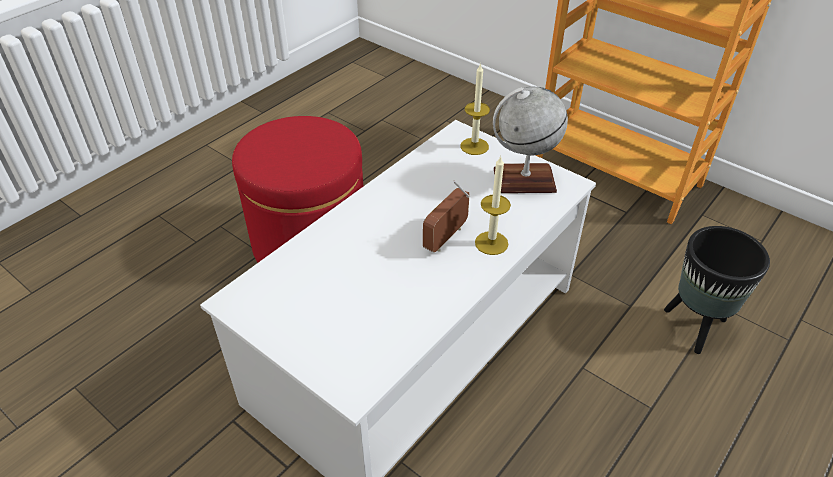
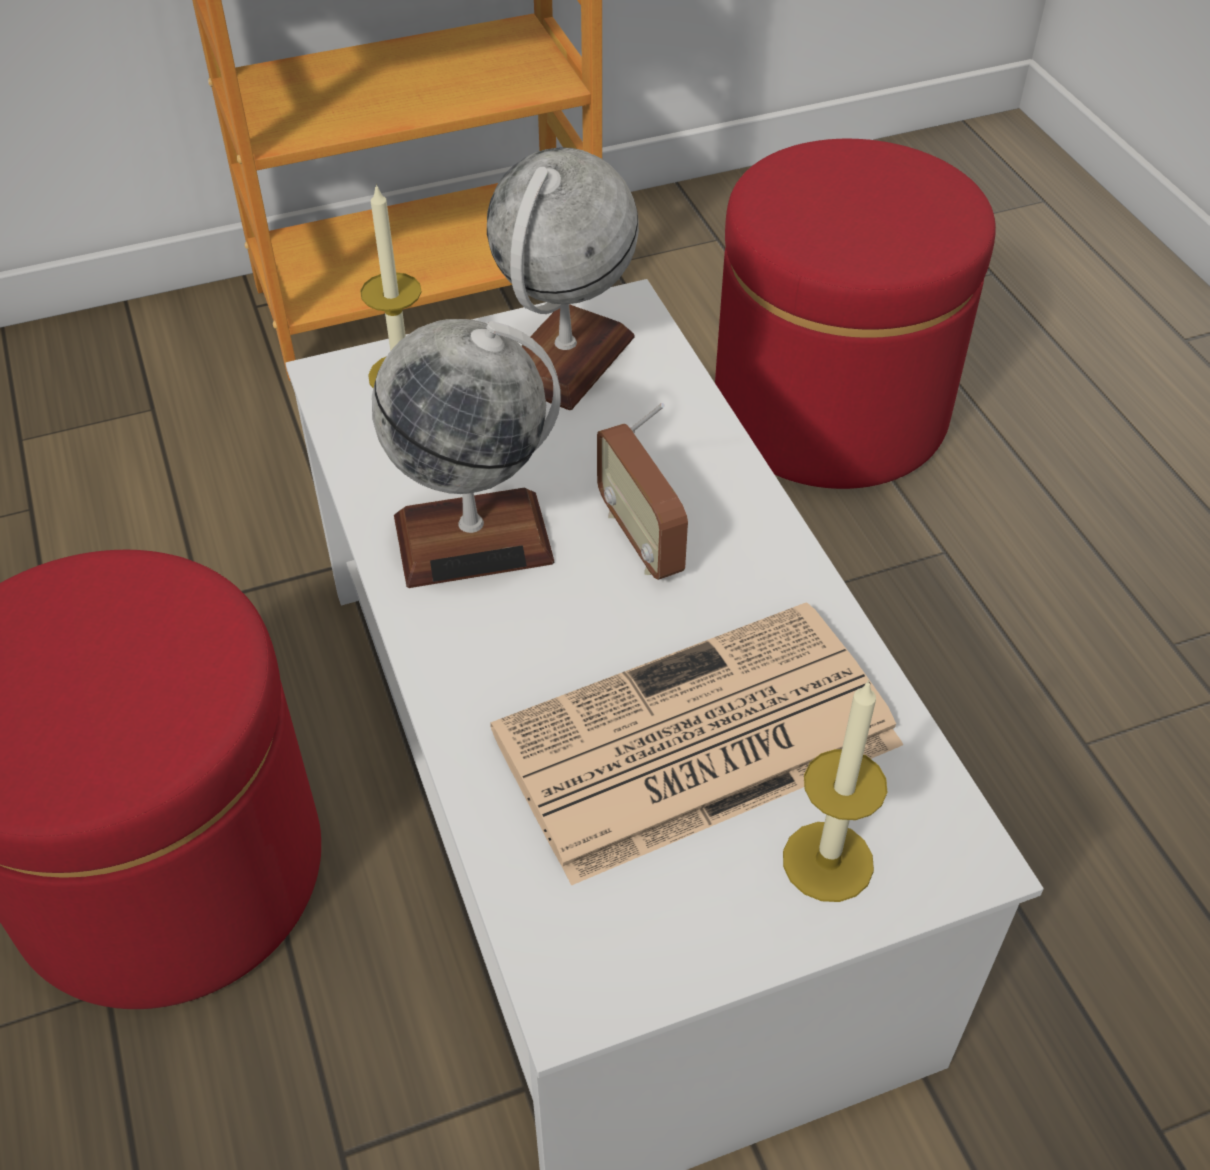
camera: 60 degrees left, 5 degrees up
candle [475,155,511,255] -> candle moved to [783,680,887,902]
black planter [664,226,770,354] -> red ottoman [715,139,996,489]
none -> globe [372,319,561,588]
none -> newspaper [490,602,903,886]

